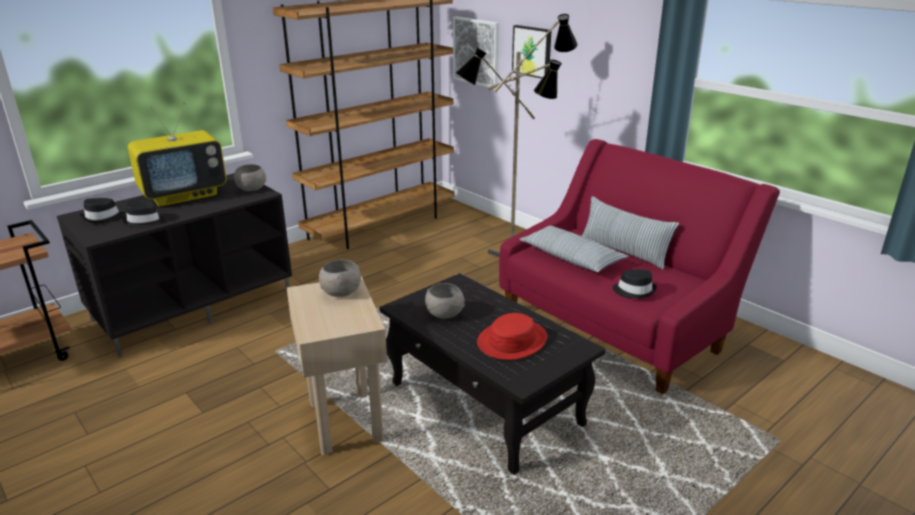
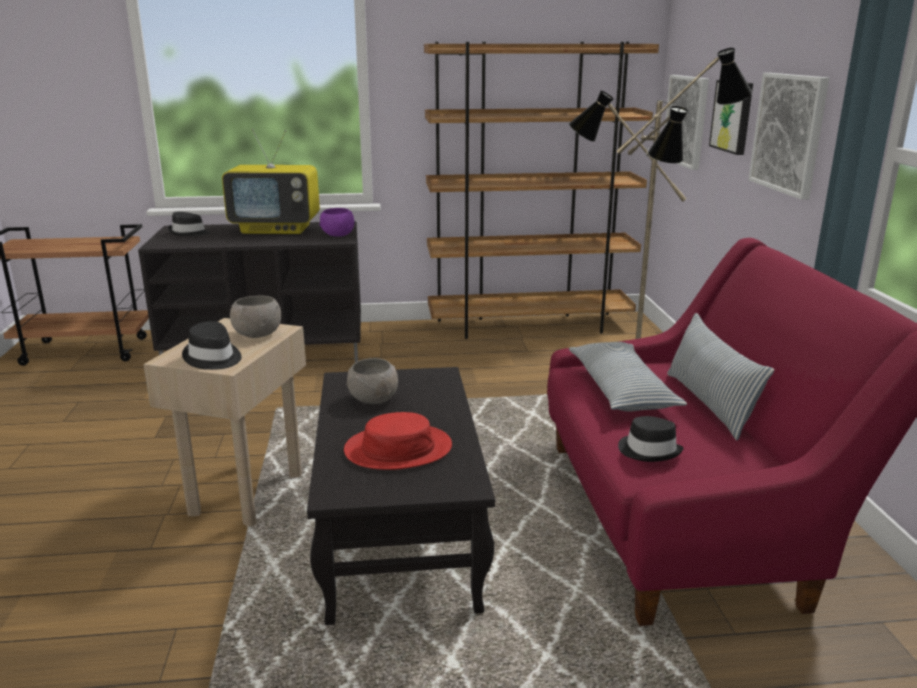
camera: 35 degrees right, 5 degrees down
black hat [122,199,165,228] -> black hat moved to [182,321,242,370]
grey bowl [234,164,266,191] -> purple bowl [320,208,354,237]
none -> picture [748,73,829,200]

